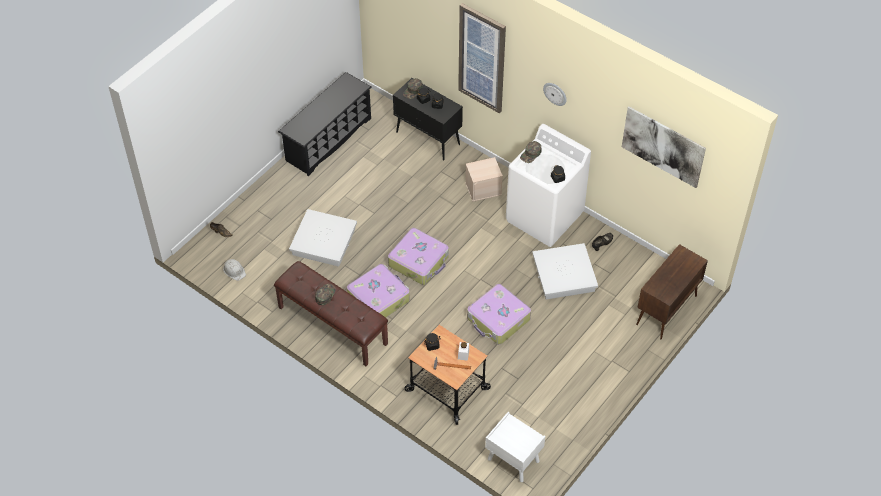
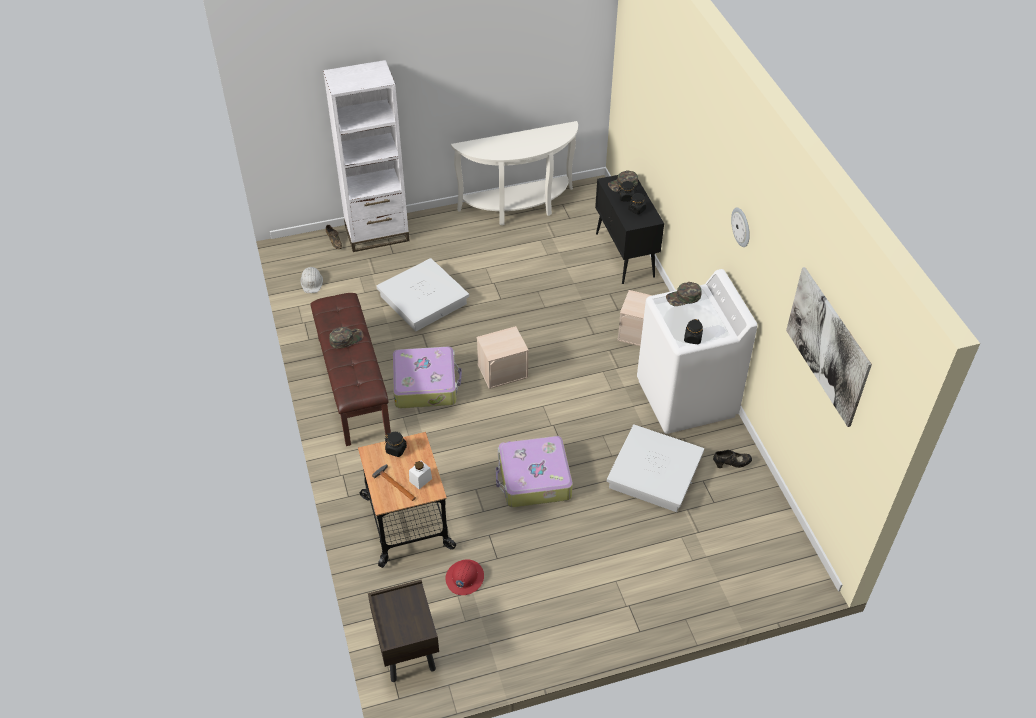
camera: 35 degrees right, 5 degrees down
black shoe rack [278,72,372,176] -> white console table [451,121,578,225]
suitcase [388,228,449,285] -> beige storage box [476,326,529,389]
picture [458,3,506,113] -> none
white nightstand [485,412,545,482] -> brown nightstand [368,580,439,682]
brown cabinet [636,244,708,340] -> none
none -> white bookcase [323,60,410,252]
none -> red hard hat [446,559,484,595]

